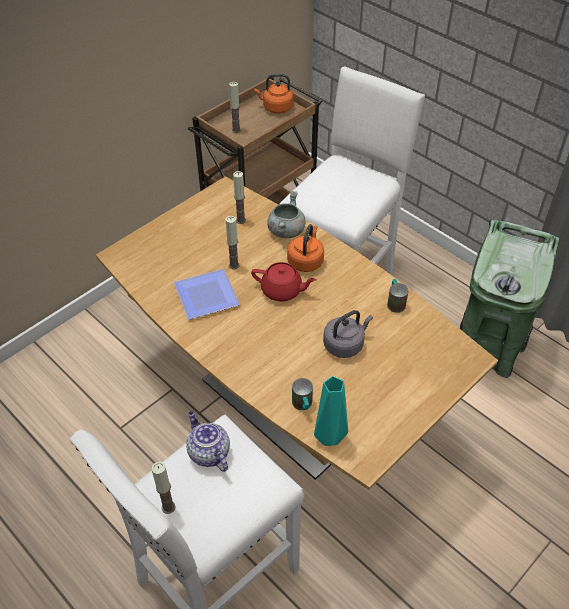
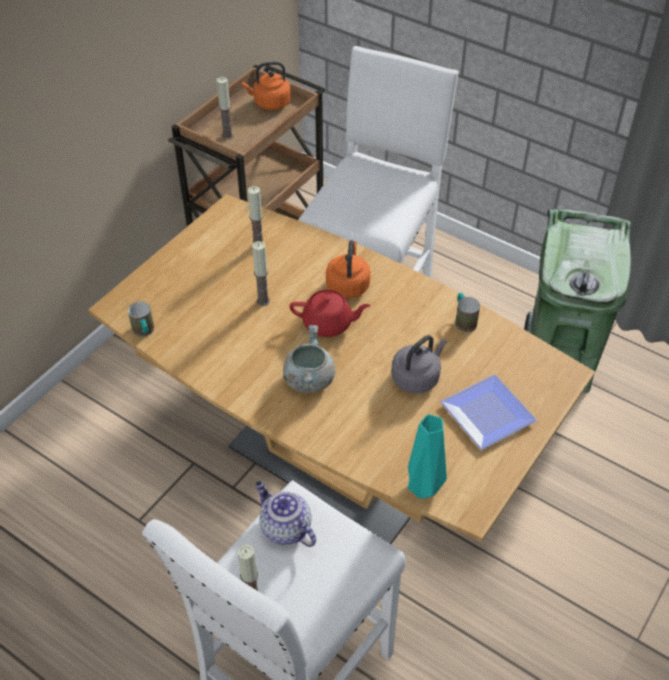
camera: 10 degrees left, 0 degrees up
plate [174,269,240,319] -> plate moved to [440,374,537,450]
grey cooking pot [267,191,306,238] -> grey cooking pot moved to [283,325,335,393]
mug [292,378,313,410] -> mug moved to [128,301,154,337]

